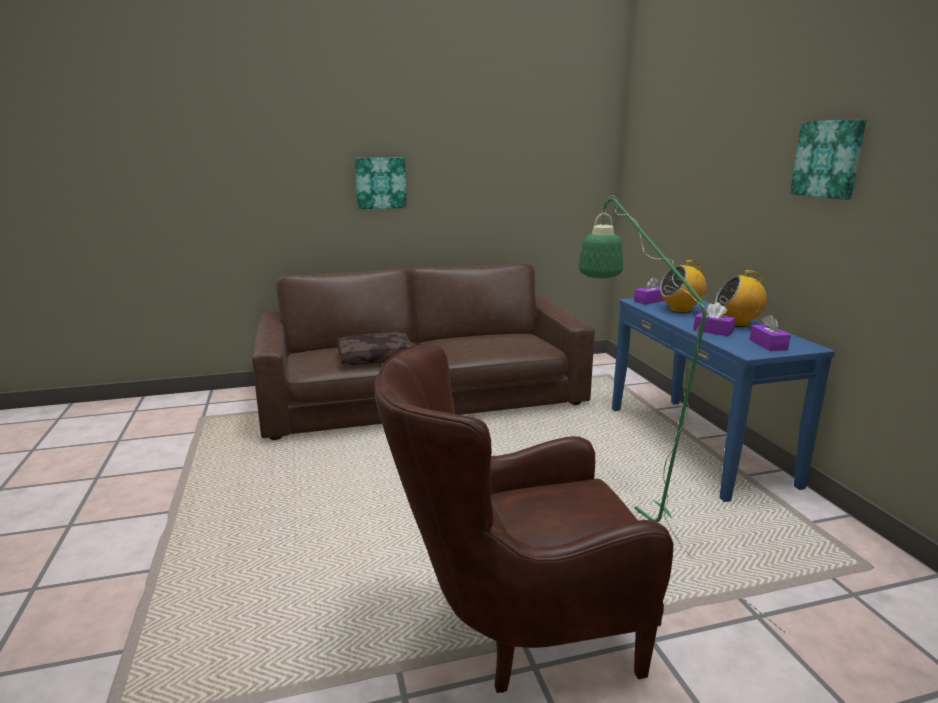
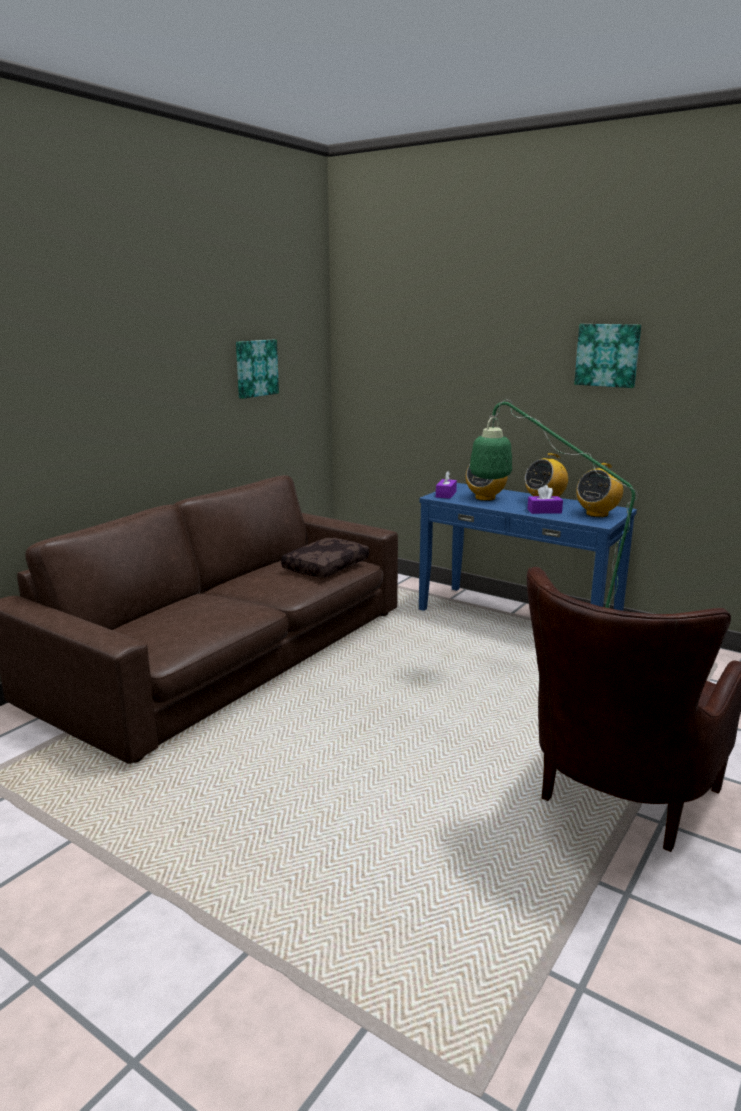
camera: 40 degrees left, 0 degrees up
brown pillow [337,332,413,365] -> brown pillow moved to [281,538,369,578]
picture [355,158,407,209] -> picture moved to [236,340,279,399]
purple tissue box [749,314,791,351] -> radio [576,463,623,517]

